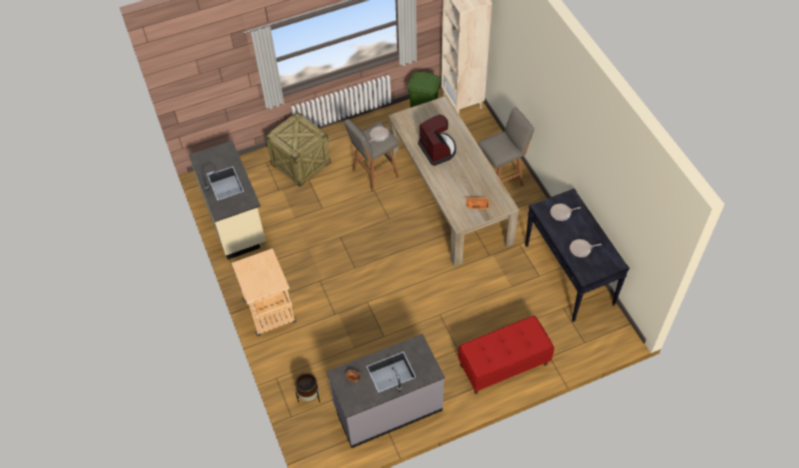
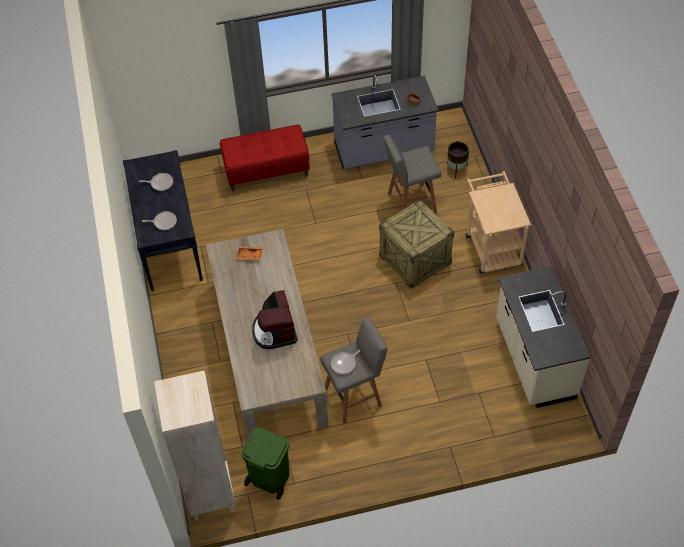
camera: 170 degrees left, 0 degrees up
crate [265,112,331,187] -> crate moved to [379,199,454,289]
grey stool [478,107,534,186] -> grey stool moved to [384,135,441,214]

